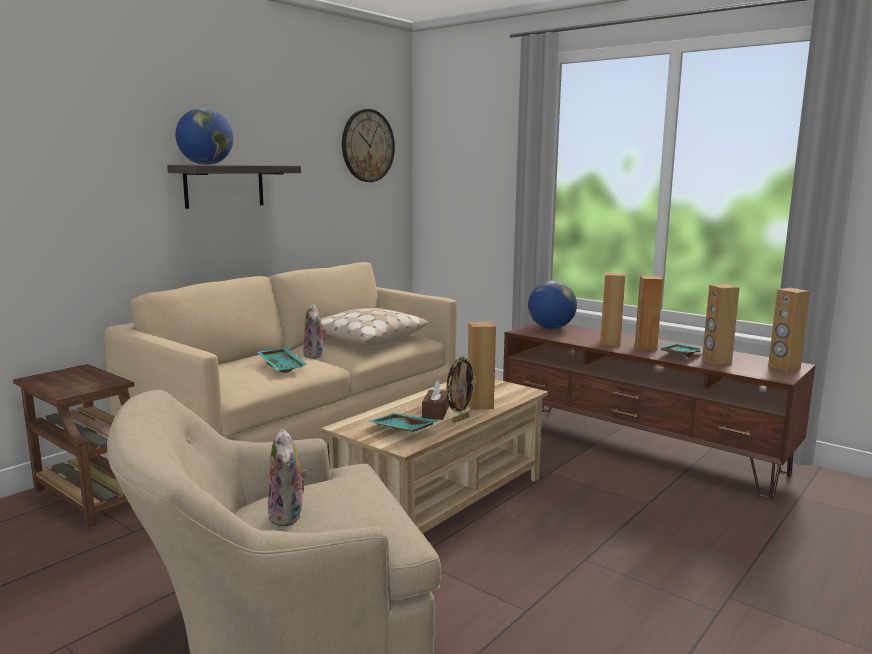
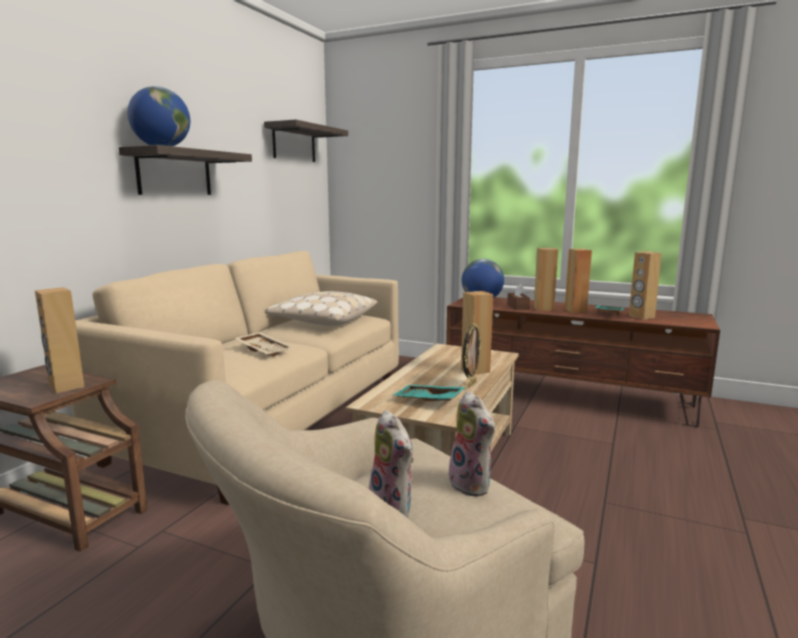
camera: 15 degrees left, 0 degrees up
turquoise tray [257,347,307,373] -> beige tray [235,332,294,356]
plush toy [303,304,326,359] -> plush toy moved to [445,391,495,496]
wall clock [342,109,395,182] -> shelf [264,120,348,162]
brown tissue box [422,380,449,420] -> brown tissue box moved to [507,284,530,310]
brown speaker [768,288,810,372] -> brown speaker moved to [35,287,85,393]

